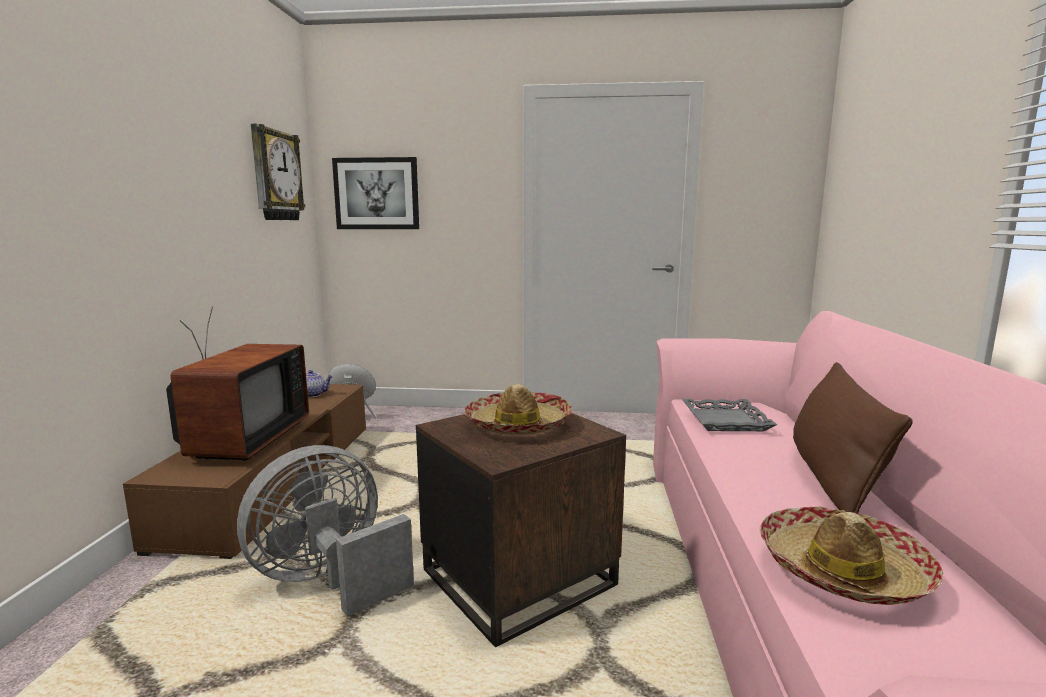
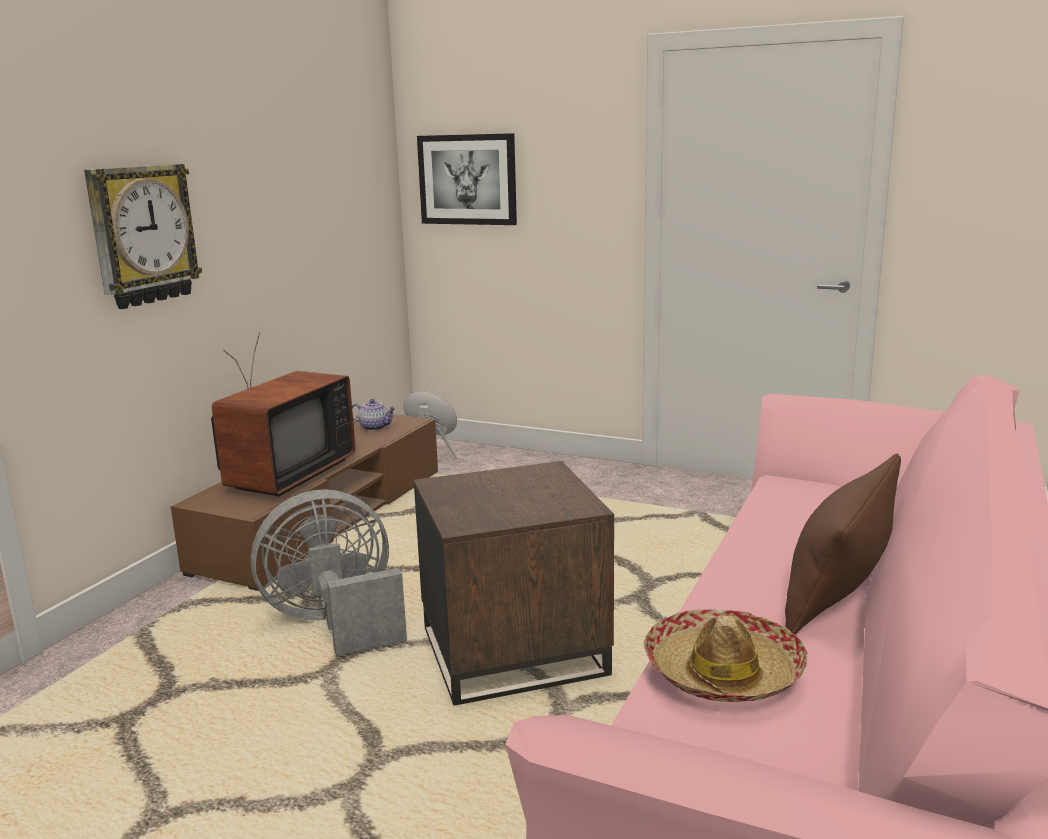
camera: 20 degrees right, 5 degrees up
wall clock [251,124,305,220] -> wall clock moved to [84,164,202,309]
hat [465,384,572,435] -> none
grey tray [682,399,777,431] -> none

